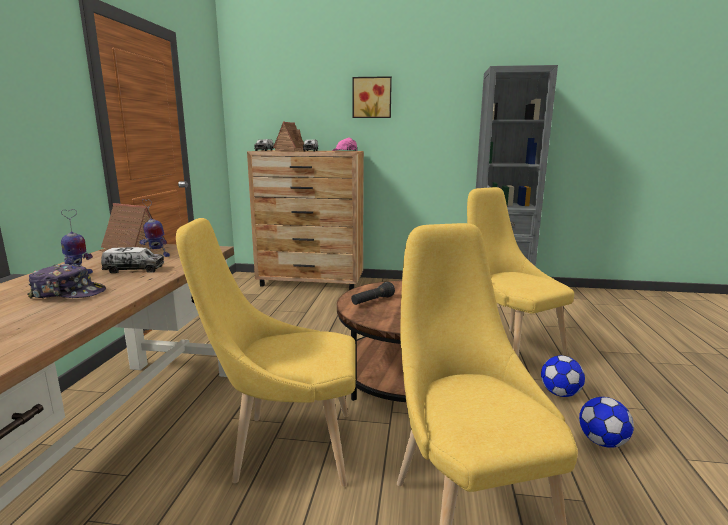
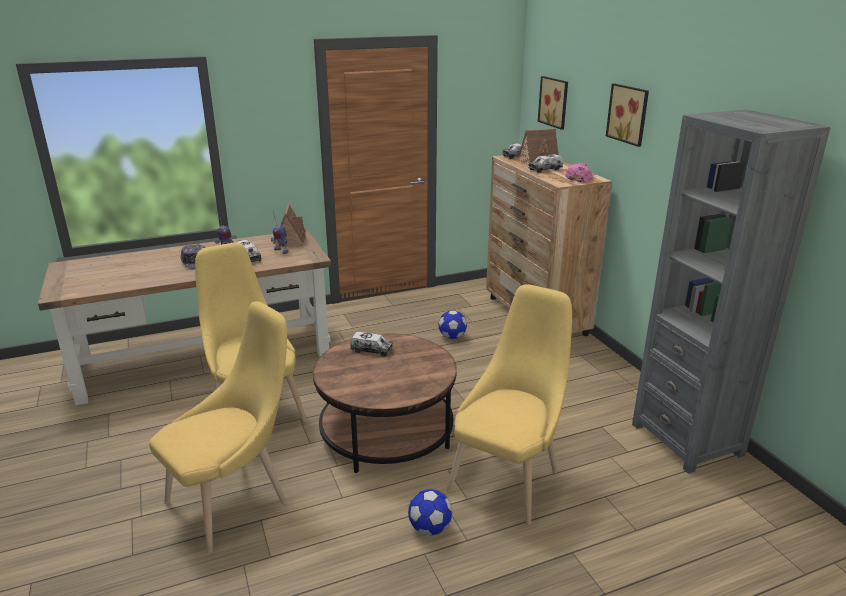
camera: 60 degrees right, 10 degrees up
black flashlight [351,282,395,305] -> toy truck [350,332,393,357]
football [579,397,634,448] -> football moved to [438,310,467,339]
none -> picture [538,76,568,130]

